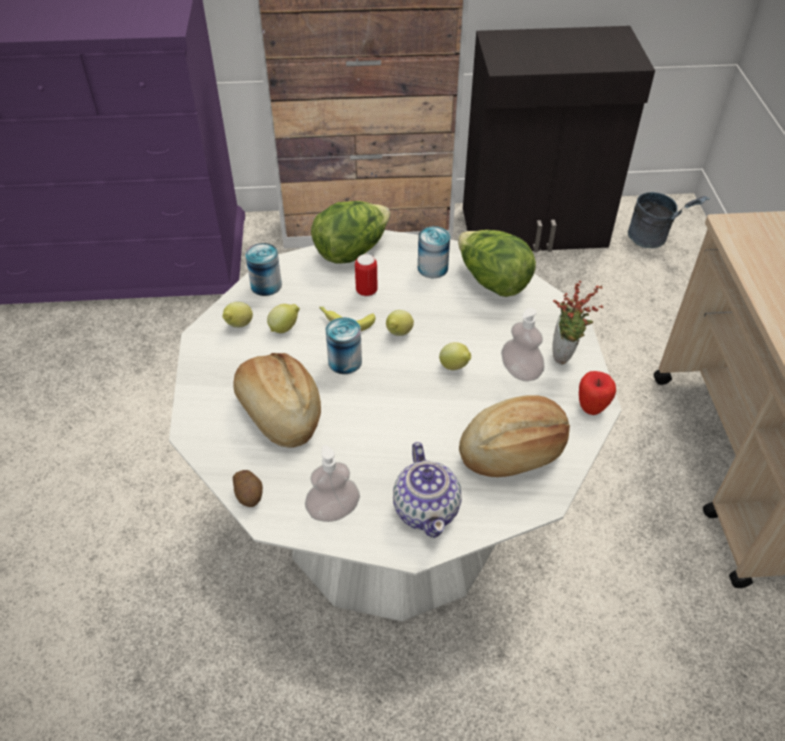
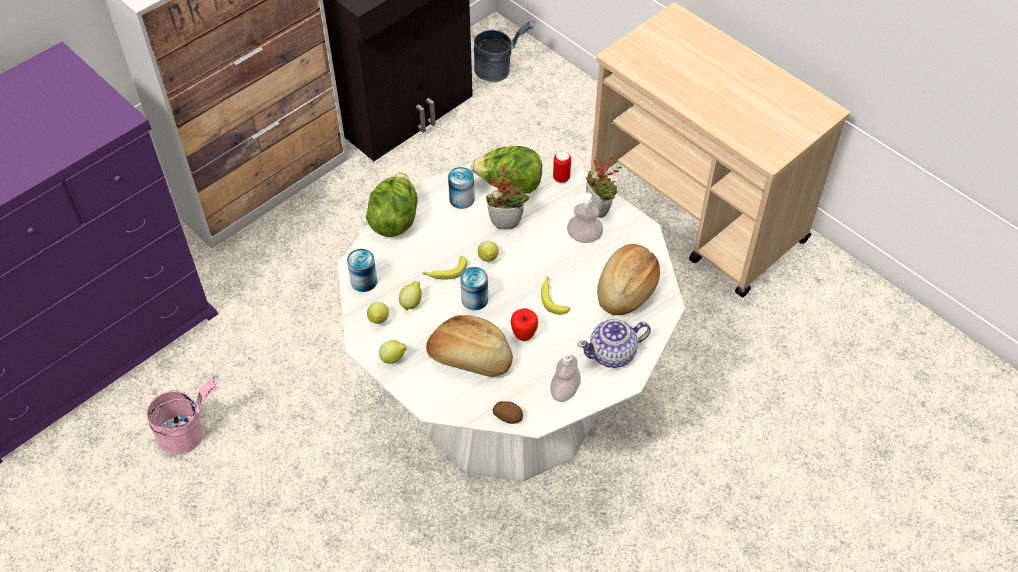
camera: 40 degrees left, 5 degrees up
can [355,254,378,296] -> can moved to [553,151,571,183]
teapot [393,442,462,538] -> teapot turned 120 degrees clockwise [577,319,651,368]
lemon [439,342,471,370] -> lemon moved to [379,340,407,364]
apple [579,371,616,415] -> apple moved to [511,308,538,341]
none -> pink bucket [146,375,219,454]
none -> potted plant [486,163,529,229]
none -> banana [541,275,570,315]

